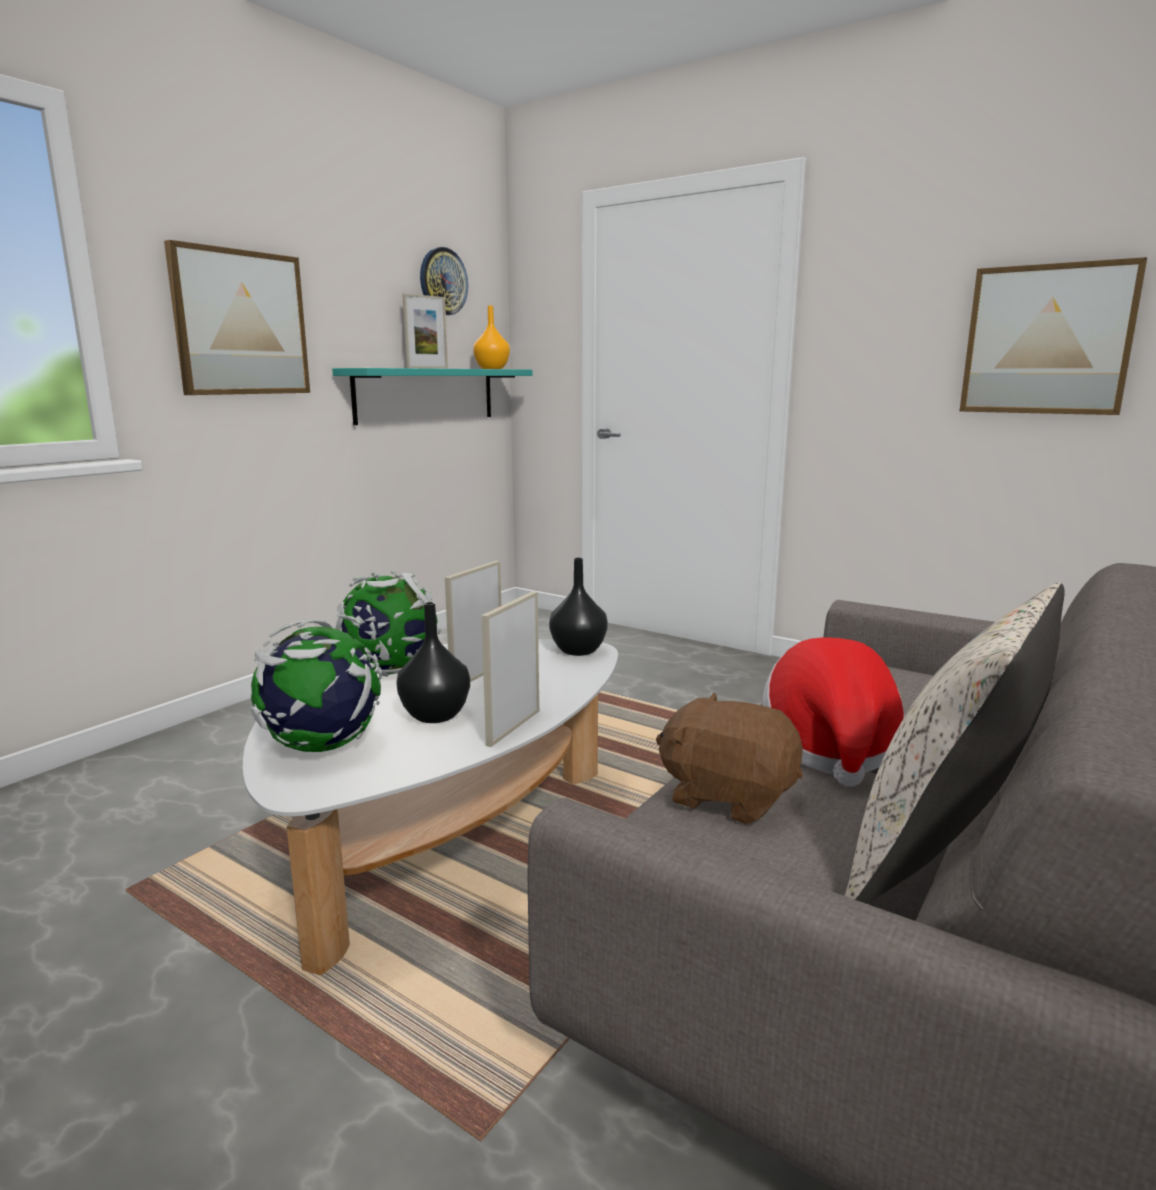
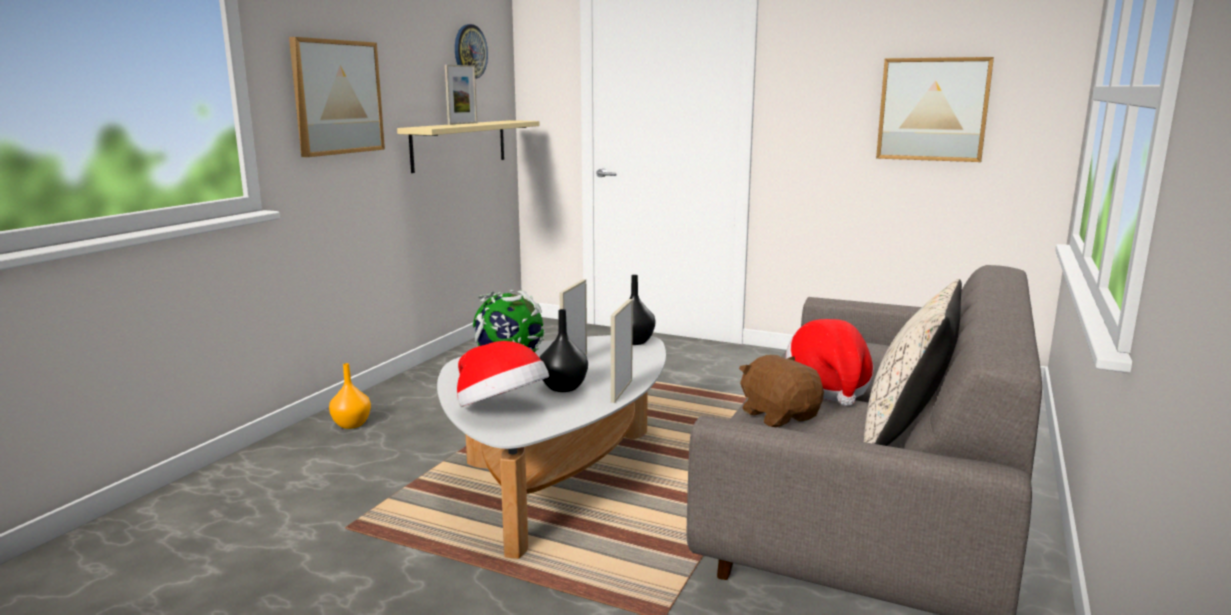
camera: 10 degrees left, 0 degrees up
globe [250,614,382,752] -> hat [457,341,549,407]
turquoise shelf [332,368,532,425] -> beige shelf [397,120,540,173]
orange vase [473,306,510,369] -> orange vase moved to [329,363,371,429]
brown plush toy [656,693,803,824] -> brown plush toy turned 45 degrees clockwise [739,355,824,427]

